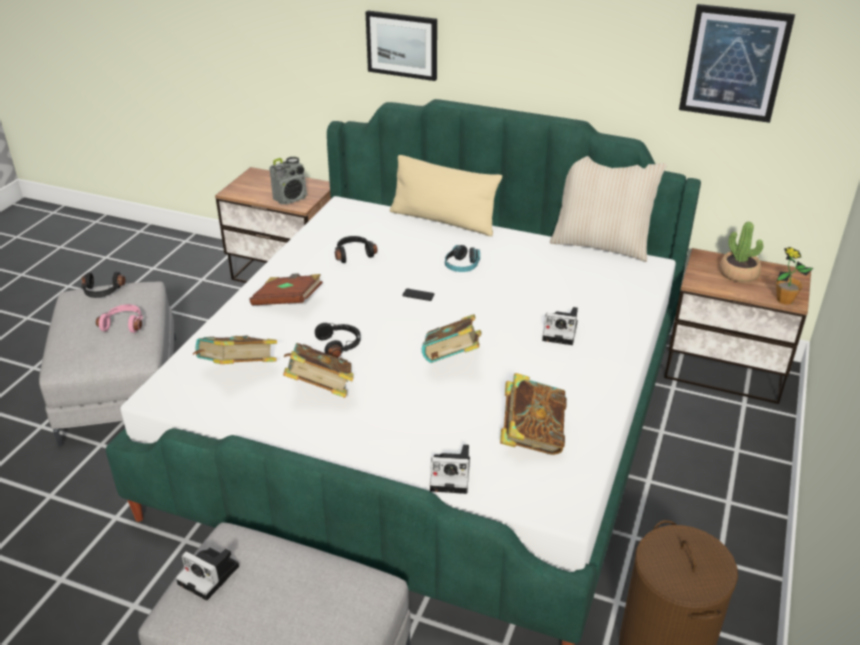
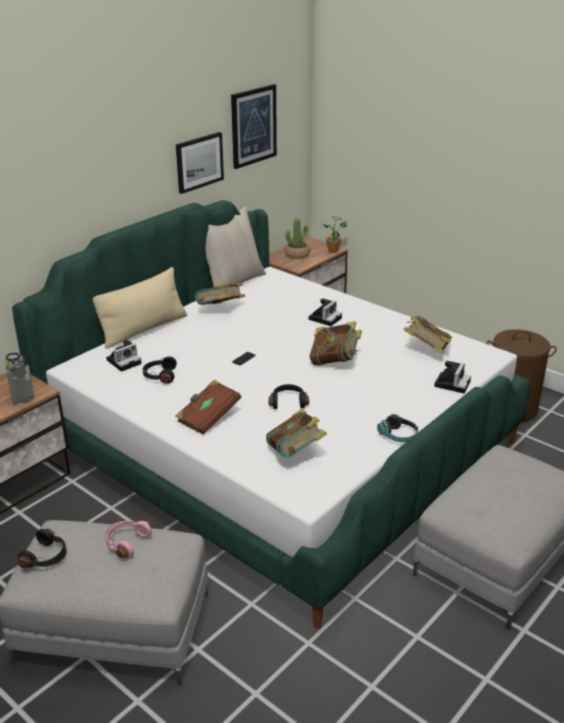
camera: 70 degrees left, 5 degrees down
camera [176,548,239,600] -> camera moved to [106,339,142,372]
book [283,343,354,398] -> book moved to [195,283,245,305]
picture [366,11,437,81] -> picture moved to [176,132,224,194]
headphones [445,245,480,272] -> headphones moved to [377,414,418,443]

